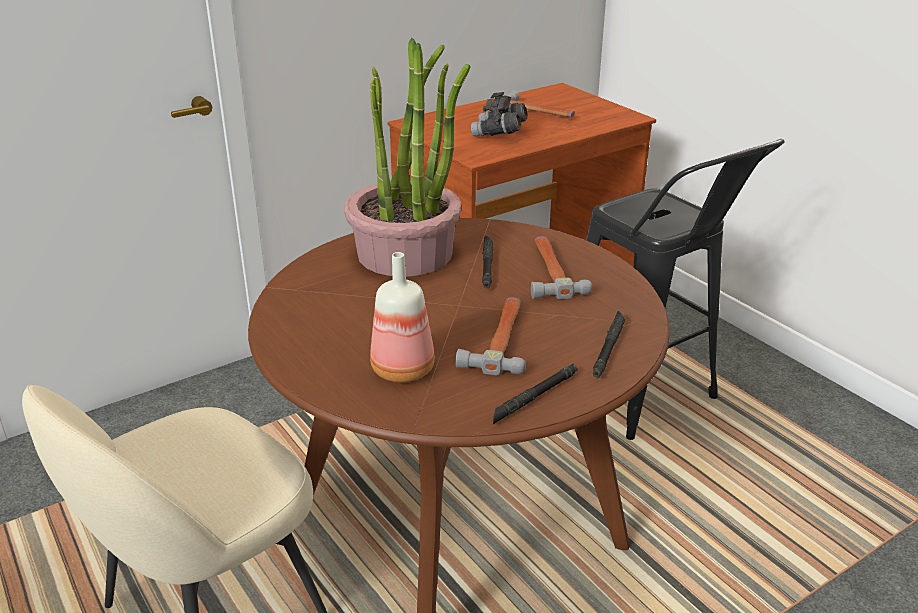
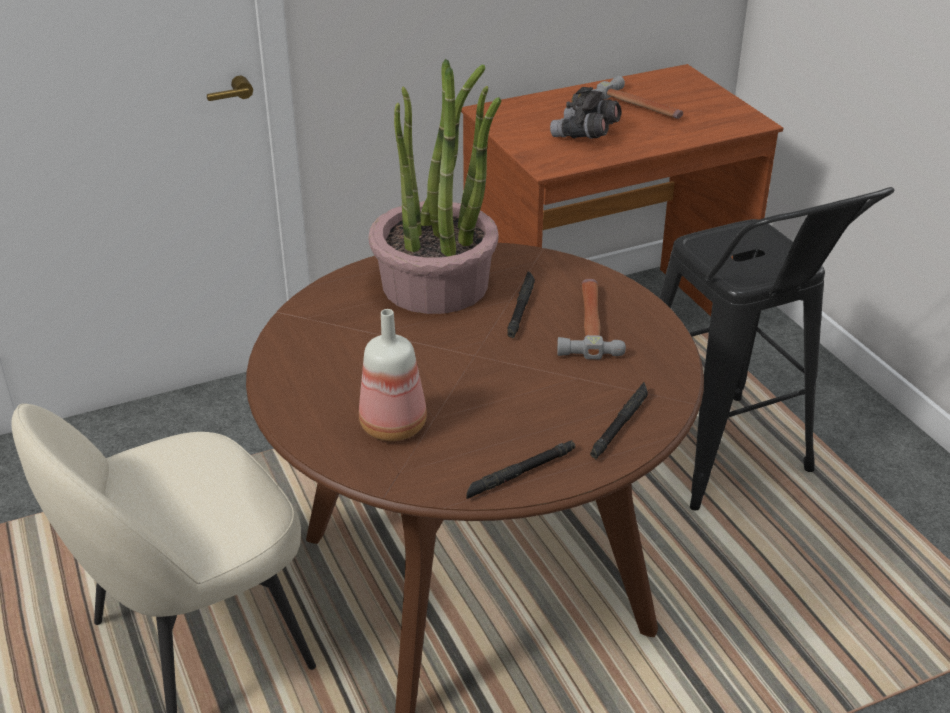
camera: 10 degrees right, 5 degrees up
hammer [455,297,526,375] -> none

